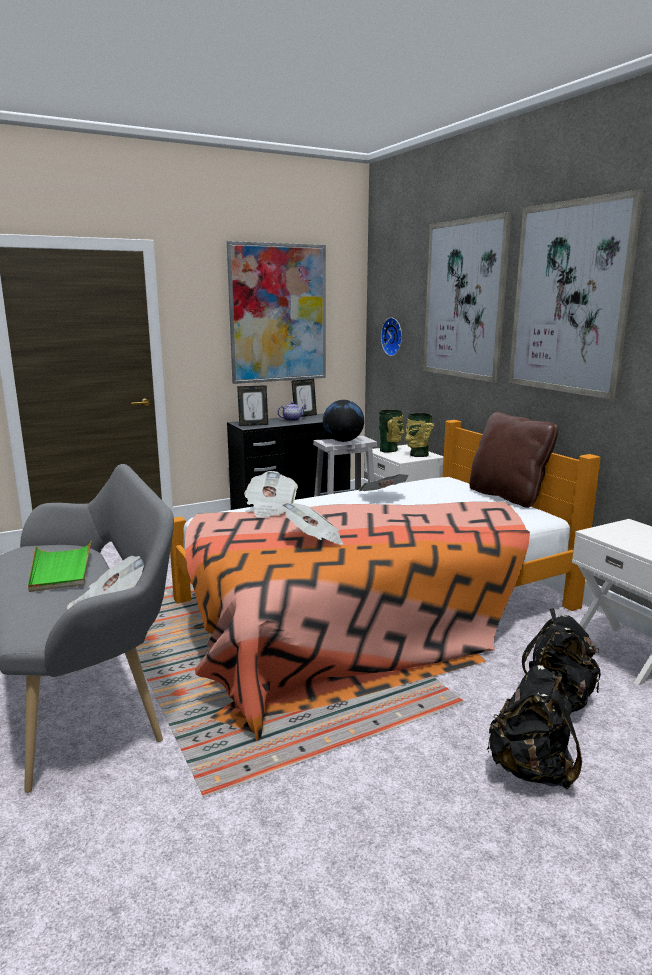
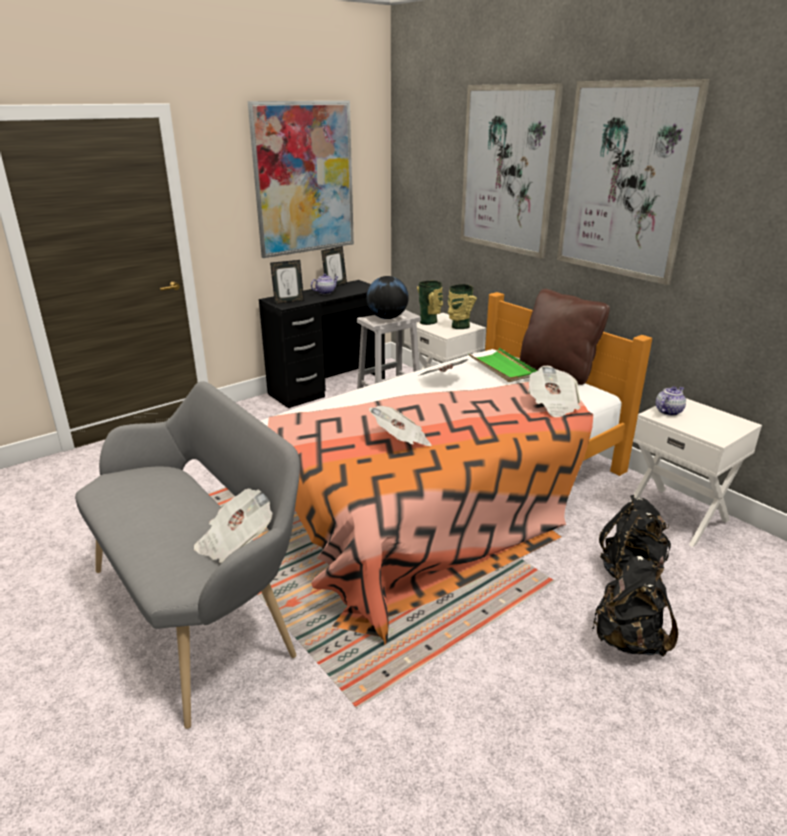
camera: 10 degrees left, 10 degrees up
green tray [28,540,92,592] -> green tray moved to [469,348,537,382]
newspaper [244,471,298,518] -> newspaper moved to [528,366,581,418]
wall clock [381,318,402,356] -> none
none -> teapot [656,387,686,416]

